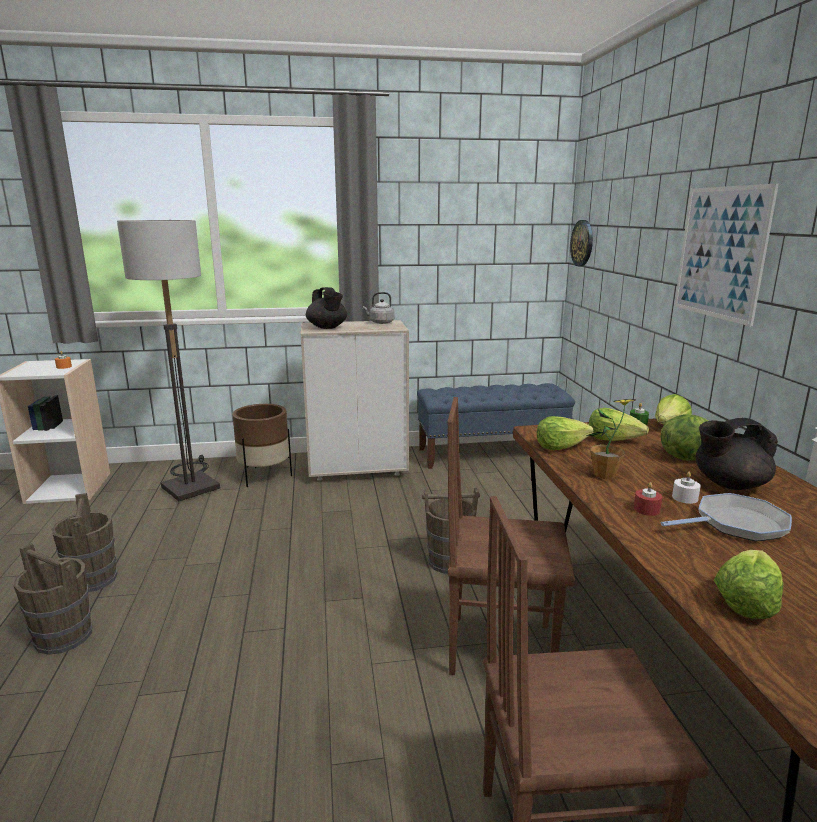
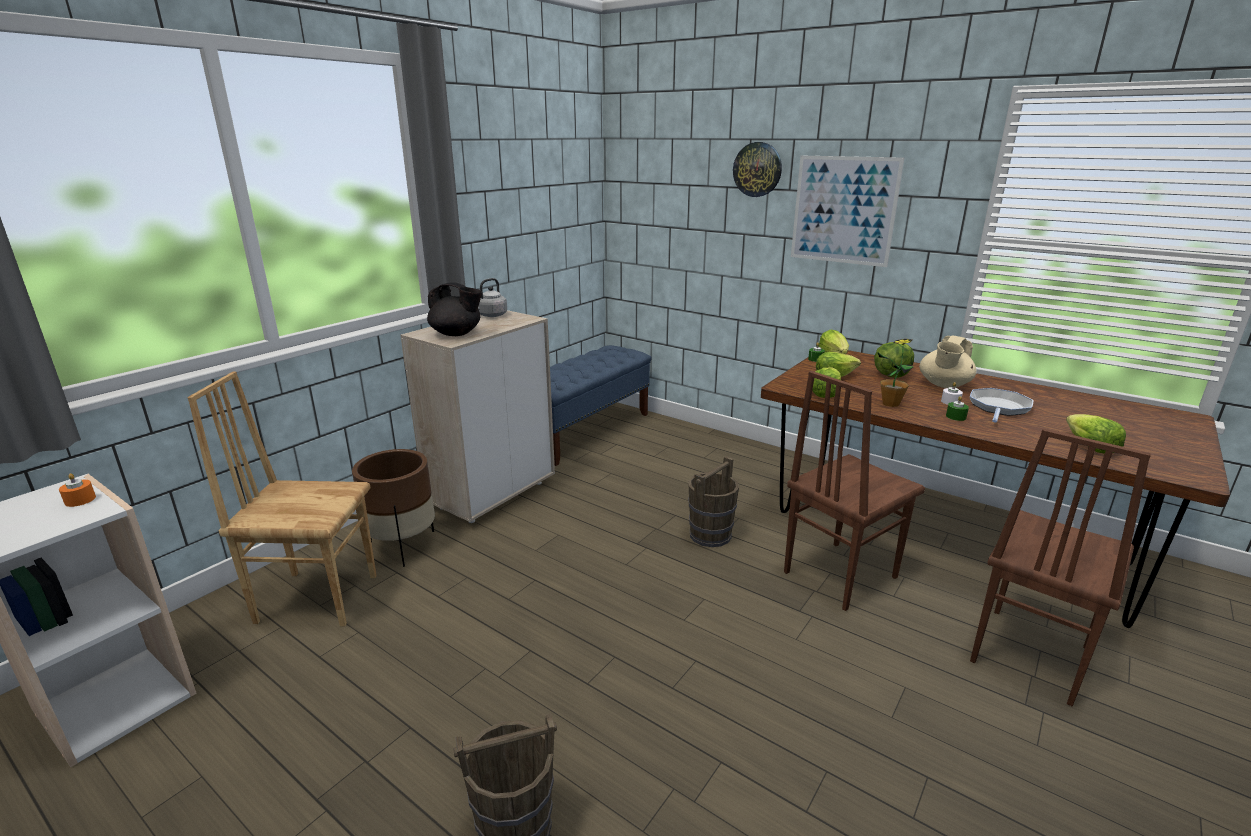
camera: 45 degrees left, 5 degrees up
brown bucket [51,493,117,592] -> none
floor lamp [117,220,220,501] -> brown chair [188,371,377,626]
wall clock [570,220,593,266] -> wall clock moved to [733,142,782,197]
red candle [634,482,662,516] -> green candle [946,396,969,421]
black teapot [696,418,778,490] -> beige teapot [919,335,976,388]

